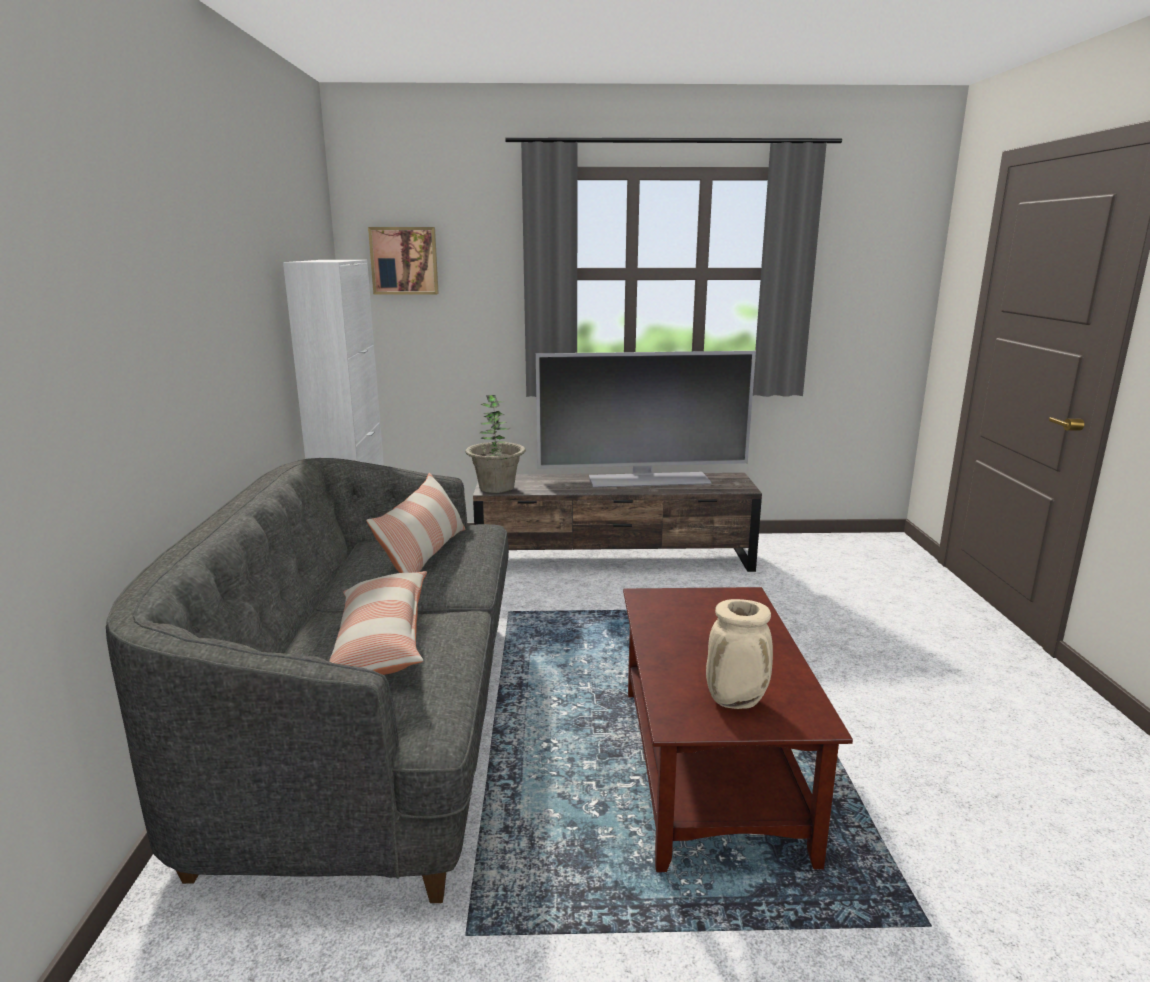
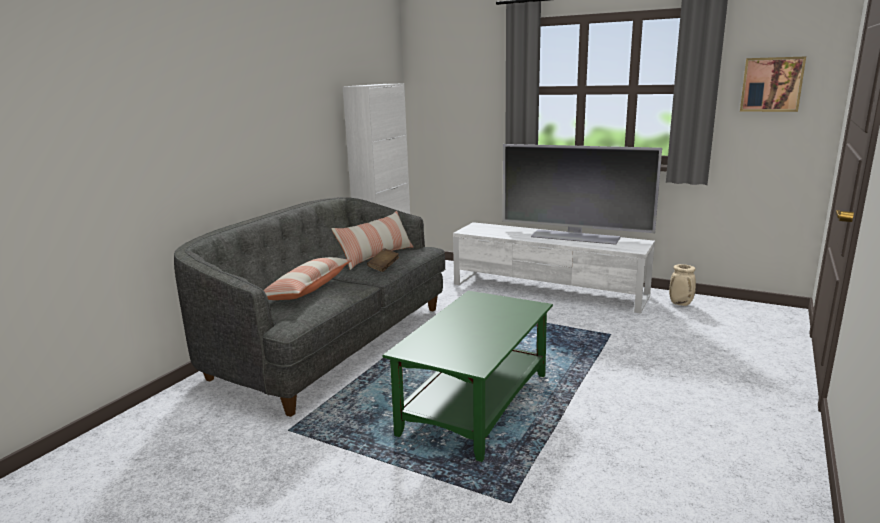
camera: 30 degrees right, 0 degrees up
picture [368,227,439,295] -> picture moved to [740,56,806,112]
potted plant [465,395,526,493] -> none
brown tv stand [473,473,762,572] -> white tv stand [453,222,655,313]
brown coffee table [623,587,853,872] -> green coffee table [383,291,553,462]
beige vase [706,599,773,709] -> beige vase moved to [669,264,696,306]
none -> brown book [367,248,399,272]

